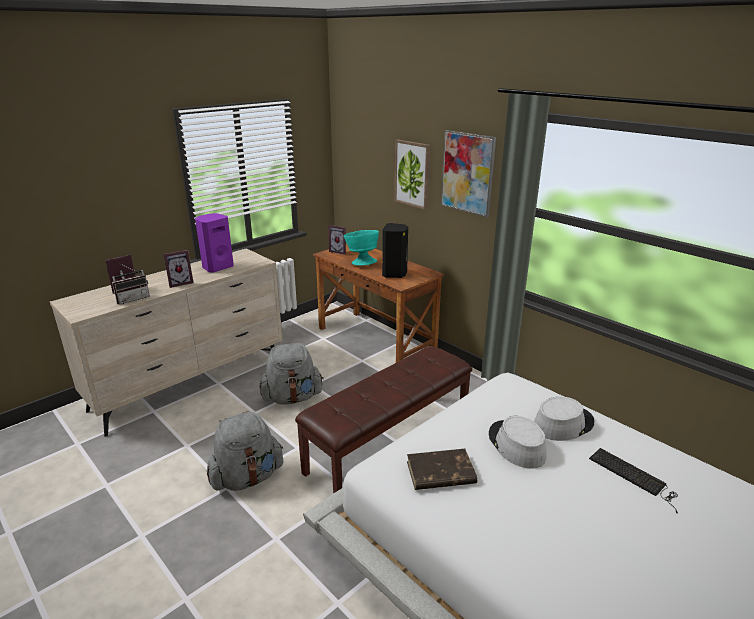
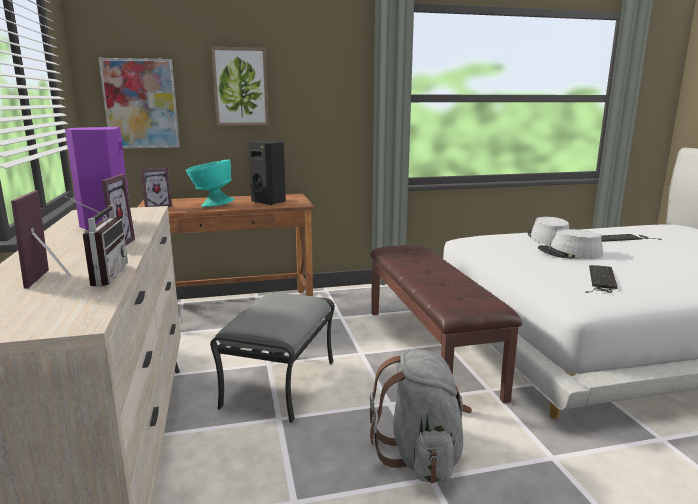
camera: 60 degrees left, 10 degrees down
grey backpack [260,343,324,405] -> grey ottoman [210,292,335,423]
brown book [407,449,477,490] -> keyboard [585,265,618,293]
picture [441,130,496,217] -> picture moved to [98,58,180,149]

